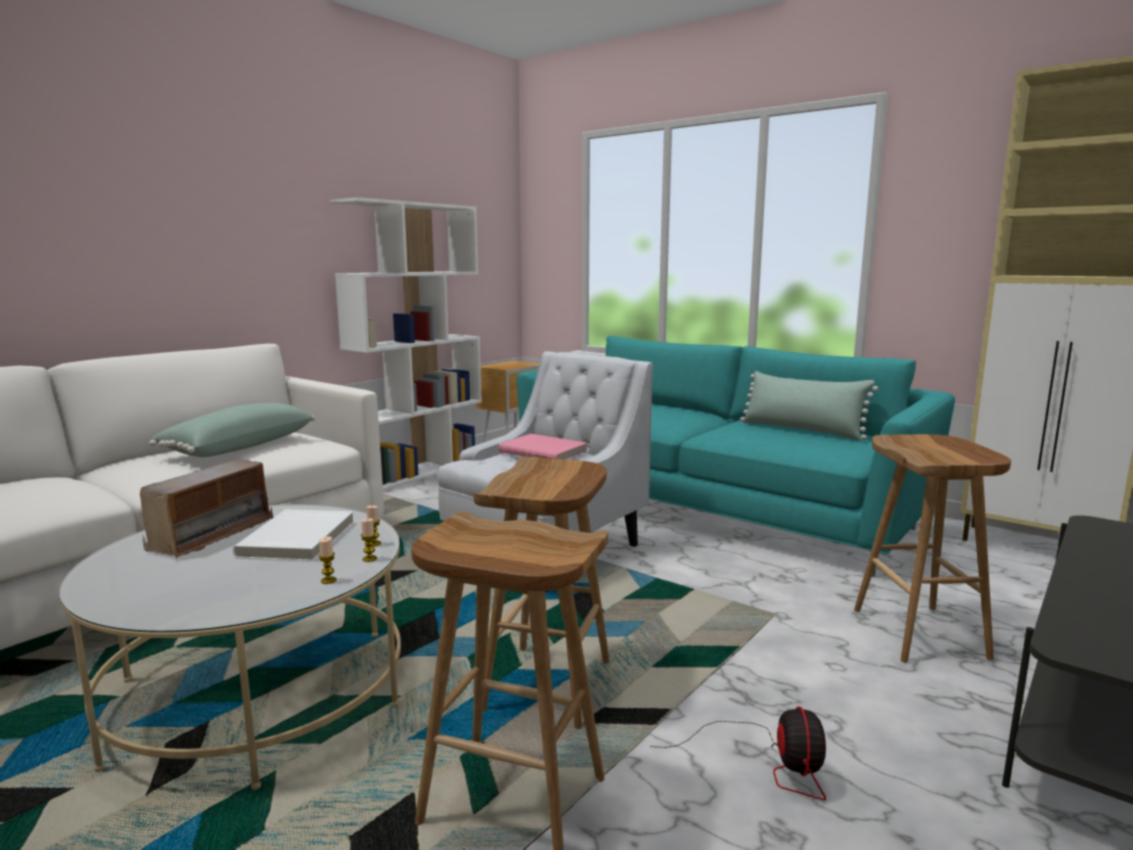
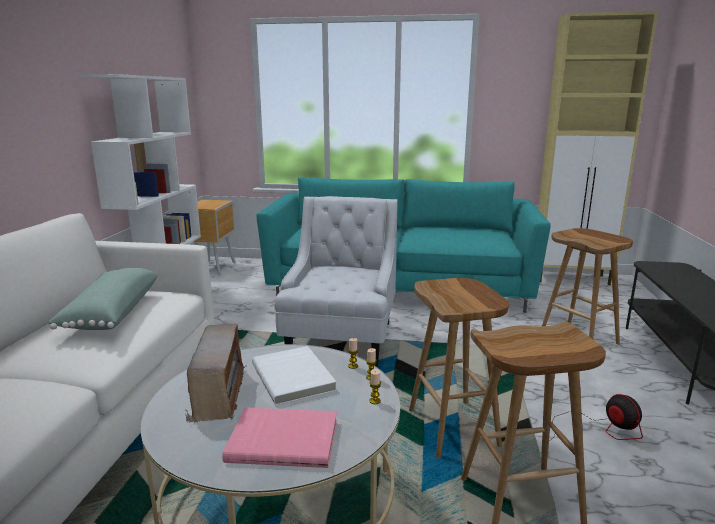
camera: 30 degrees left, 5 degrees up
pink book [498,434,587,460] -> pink book moved to [222,407,337,468]
green pillow [740,371,878,441] -> none

